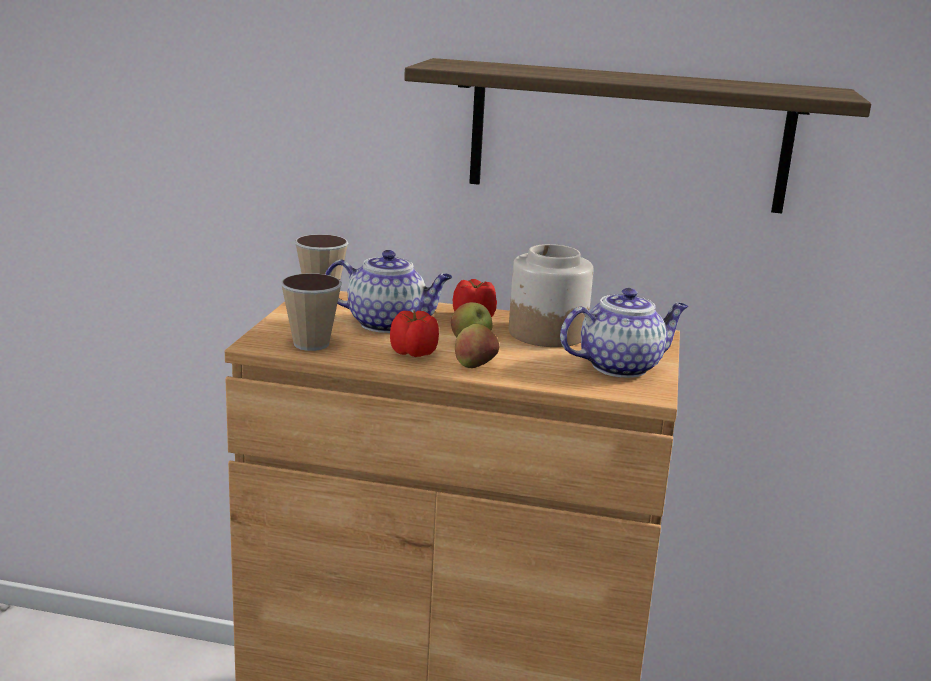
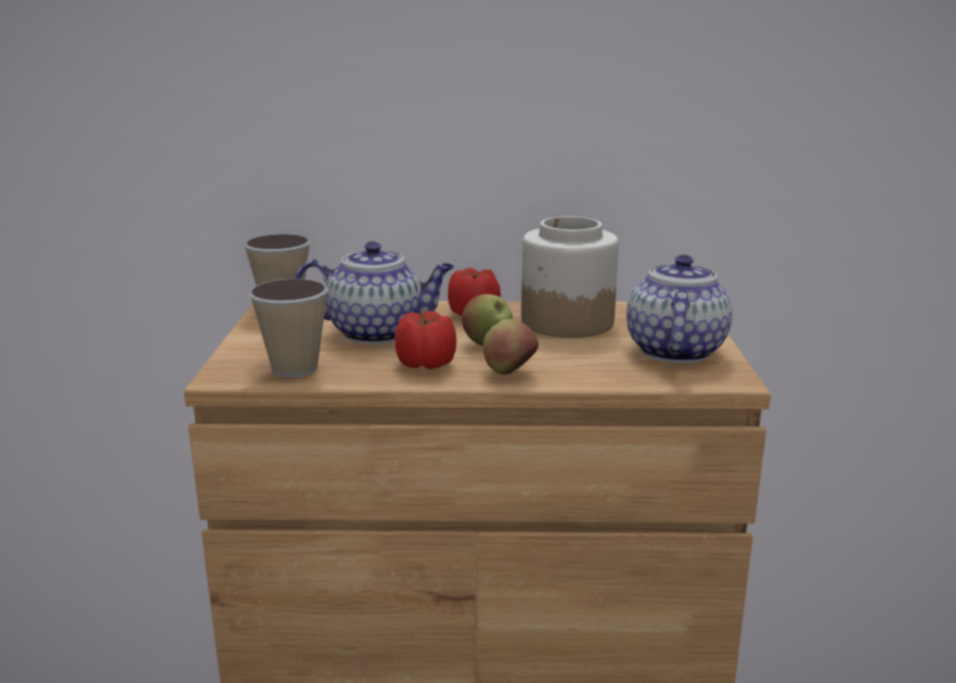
camera: 10 degrees left, 0 degrees up
shelf [404,58,871,213] -> none
teapot [560,288,688,378] -> teapot turned 45 degrees counterclockwise [627,255,732,363]

